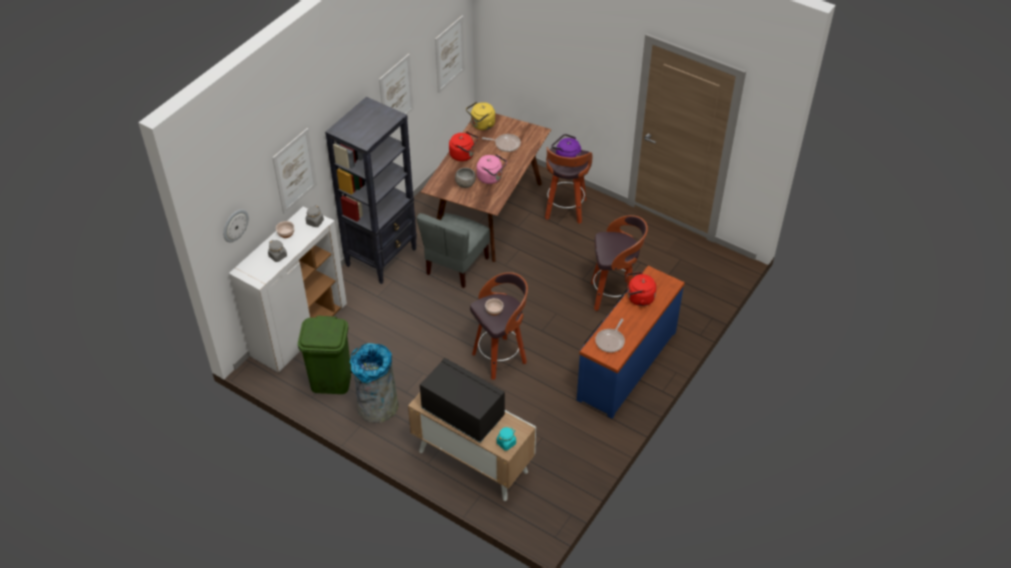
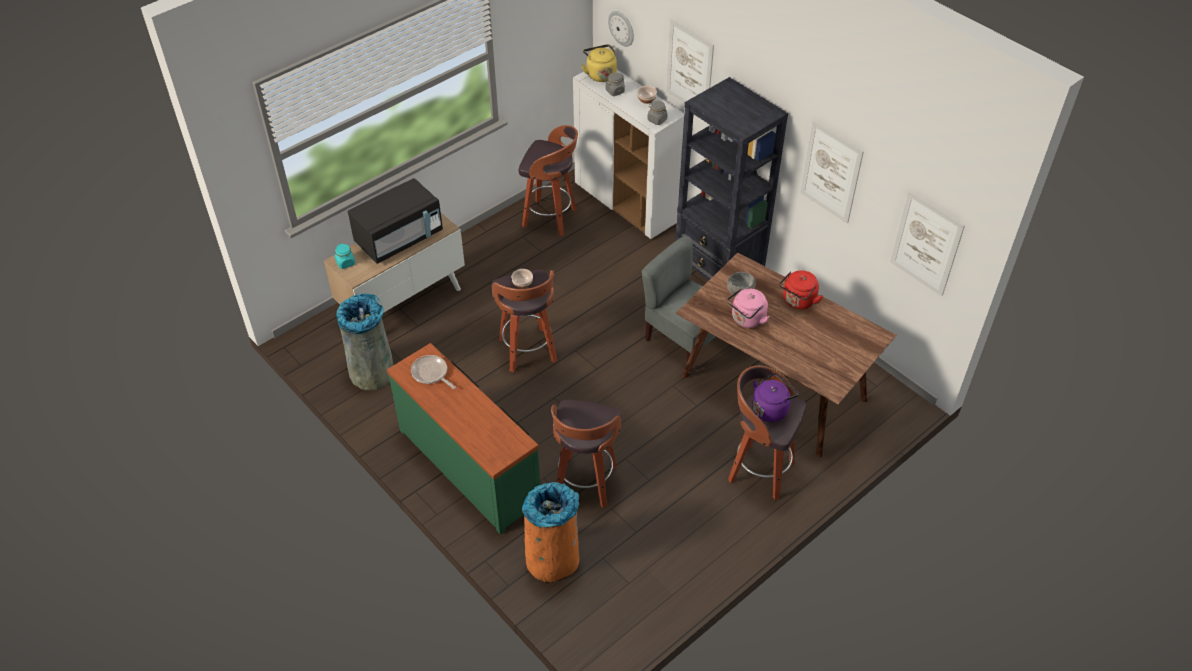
camera: 105 degrees right, 0 degrees up
green trash can [298,316,352,394] -> stool [519,125,578,236]
grey trash can [350,343,399,422] -> grey trash can moved to [337,293,393,391]
yellow kettle [466,102,495,130] -> yellow kettle moved to [581,44,617,82]
frying pan [482,134,521,152] -> none
blue dresser [577,266,685,419] -> green dresser [387,343,540,534]
red kettle [626,272,656,306] -> none
none -> orange trash can [522,482,579,582]

